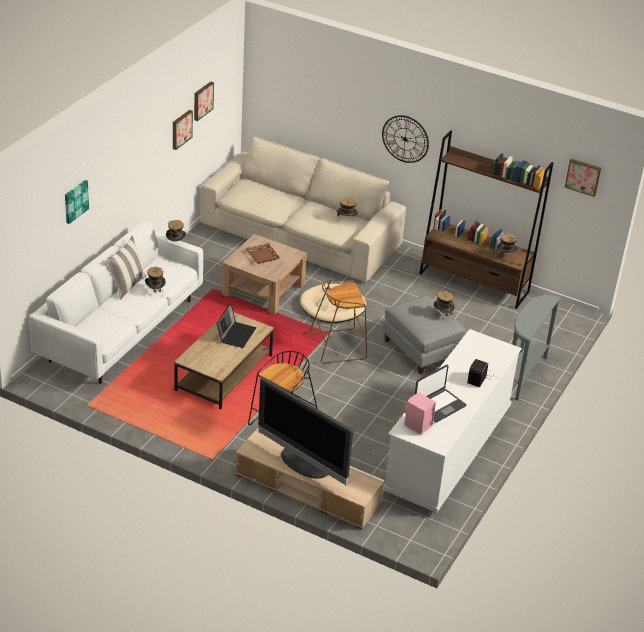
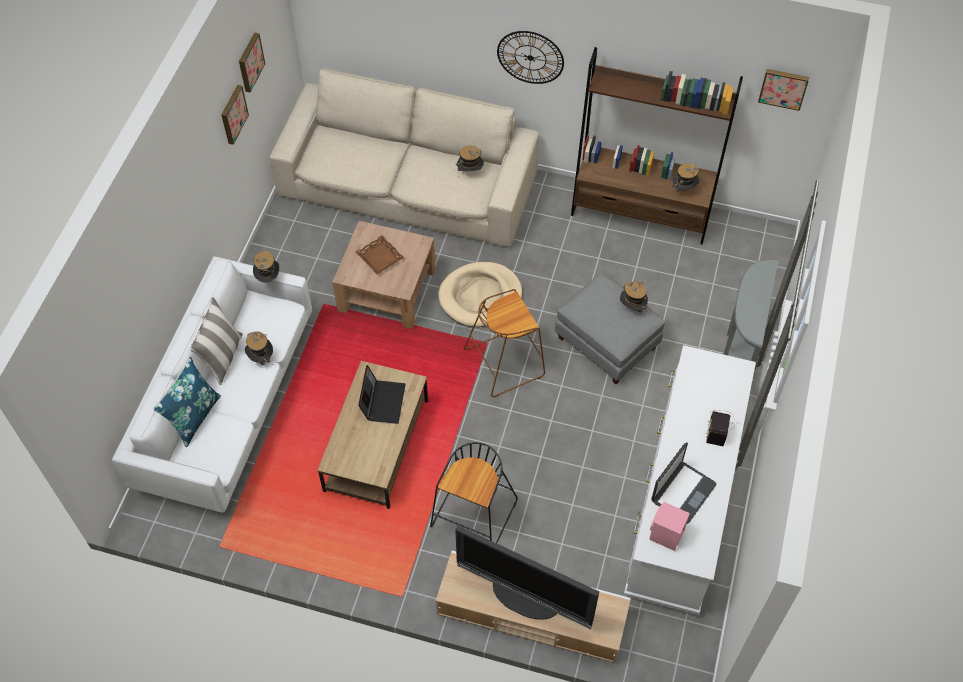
camera: 10 degrees left, 20 degrees up
picture [65,180,89,224] -> none
none -> blue pillow [154,357,221,447]

